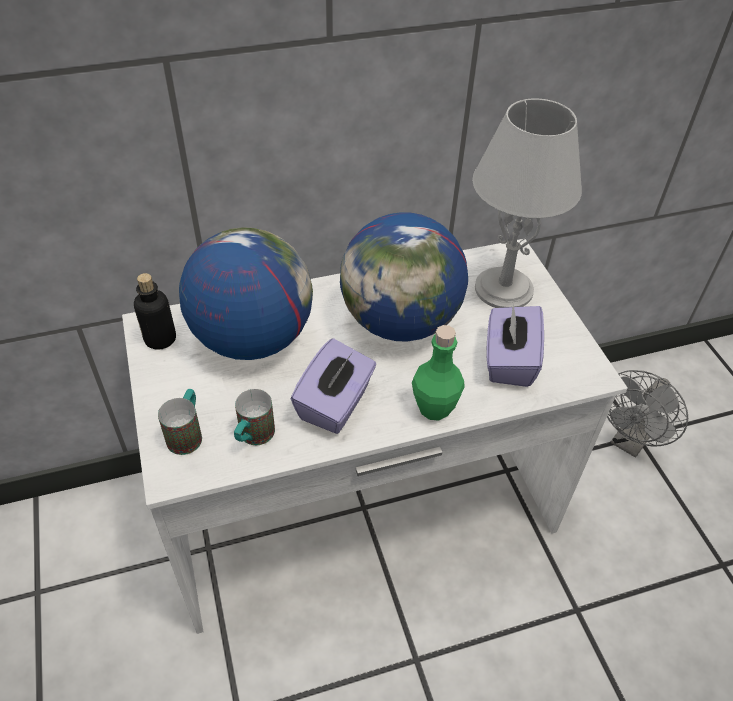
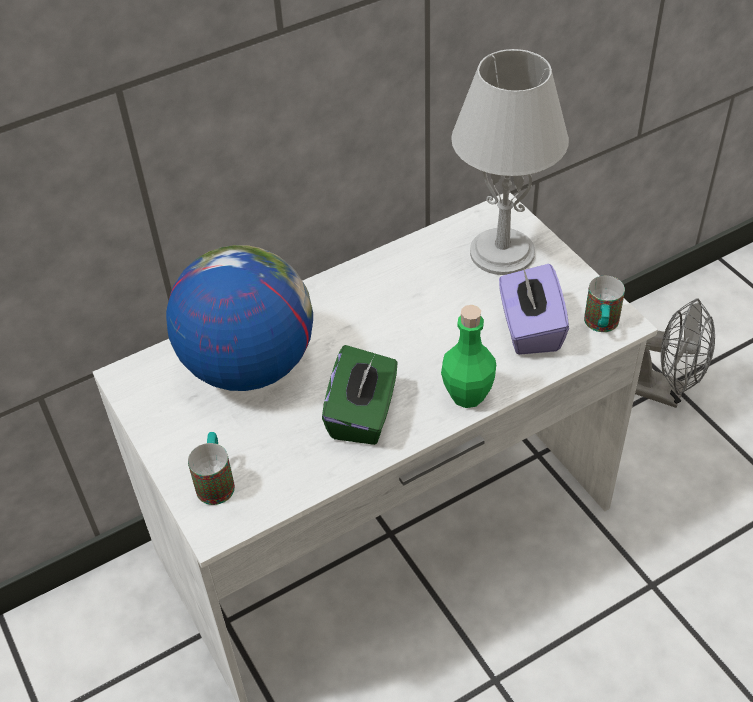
camera: 10 degrees left, 0 degrees up
bottle [134,273,176,350] -> none
mug [234,389,275,445] -> mug moved to [584,276,625,332]
purple tissue box [291,338,376,434] -> green tissue box [322,345,397,445]
globe [340,212,468,341] -> none
grey fan [607,370,688,458] -> grey fan turned 90 degrees counterclockwise [635,298,715,408]

